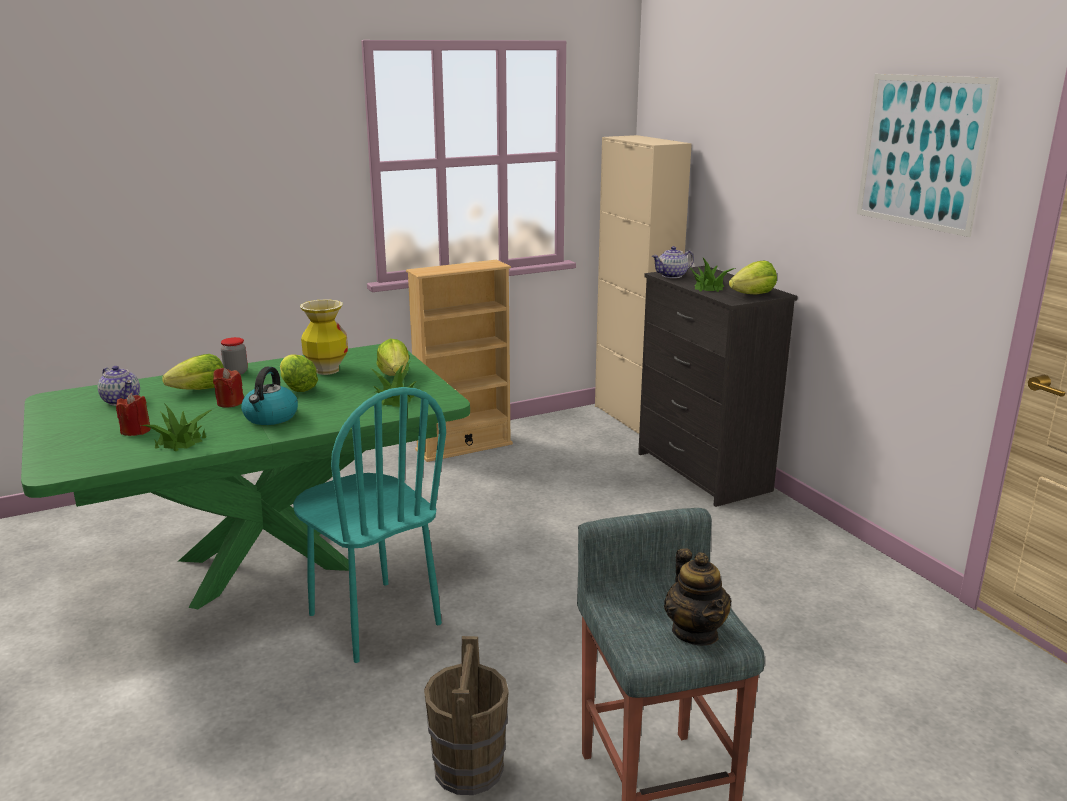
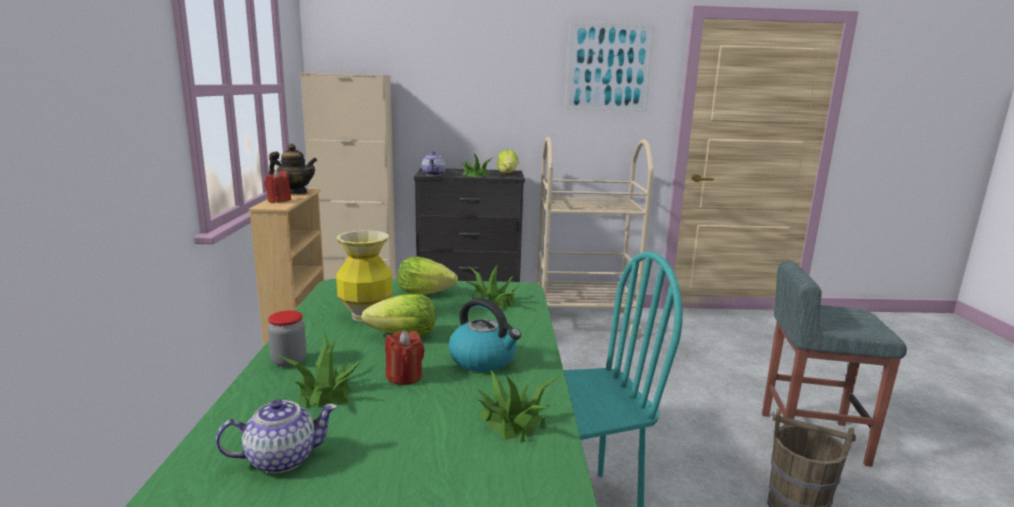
camera: 65 degrees left, 5 degrees down
red candle [116,393,151,436] -> red candle moved to [264,169,291,203]
lettuce [162,354,224,390] -> potted plant [277,332,362,408]
teapot [664,548,732,646] -> teapot moved to [269,144,317,194]
none -> beige cart [536,137,654,338]

